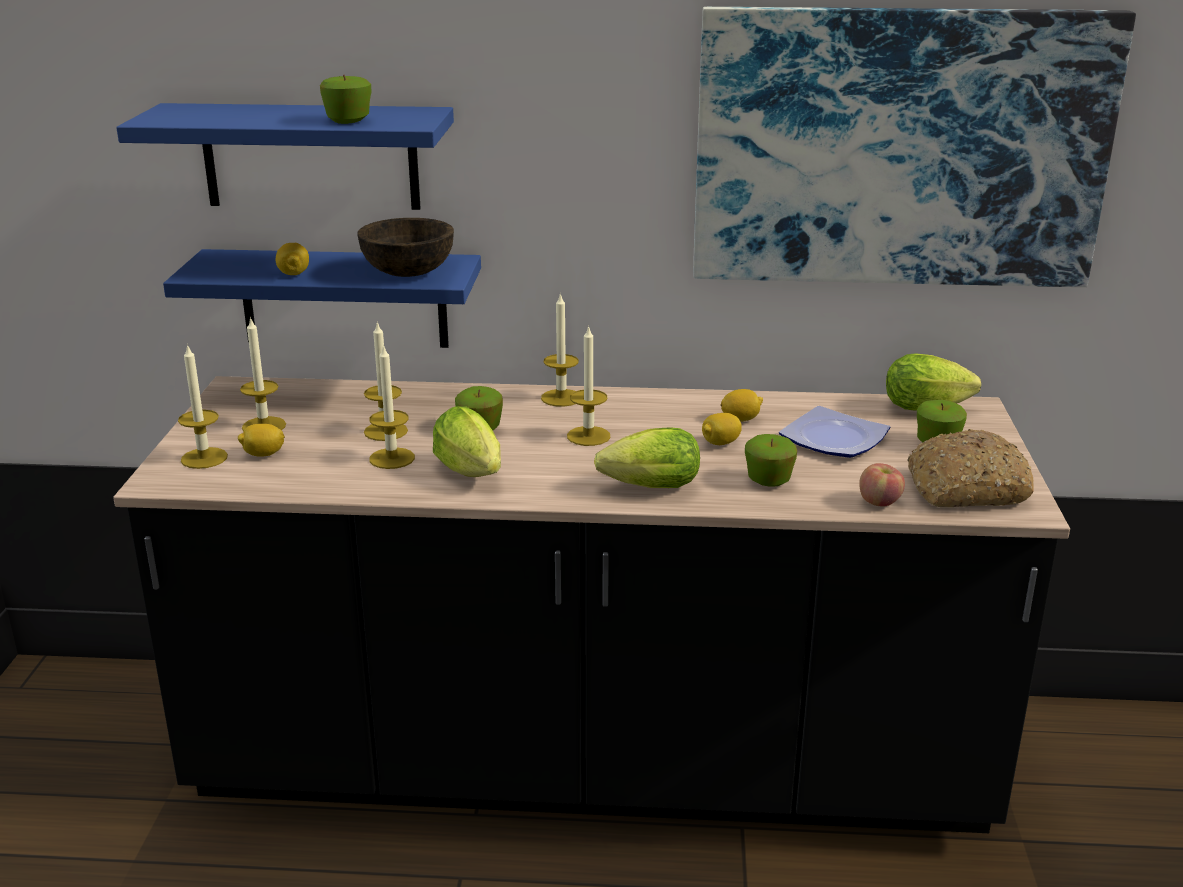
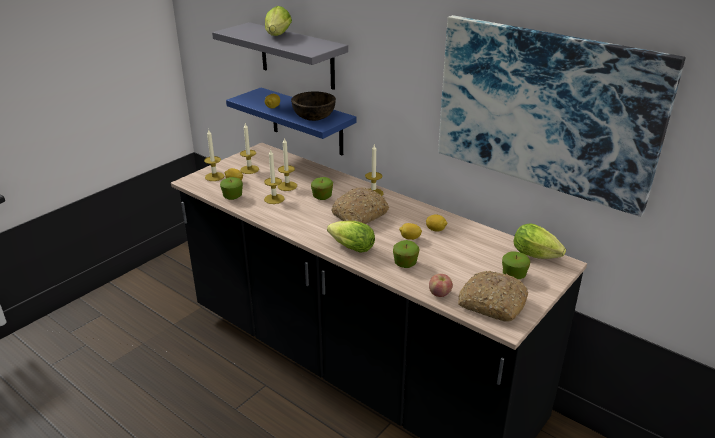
camera: 35 degrees right, 5 degrees up
blue shelf [116,103,454,210] -> grey shelf [212,22,348,90]
apple [320,75,372,124] -> apple moved to [220,177,243,200]
lettuce [433,407,501,477] -> lettuce moved to [265,6,292,36]
candle [567,325,610,446] -> bread [332,188,389,224]
plate [779,406,890,458] -> none

